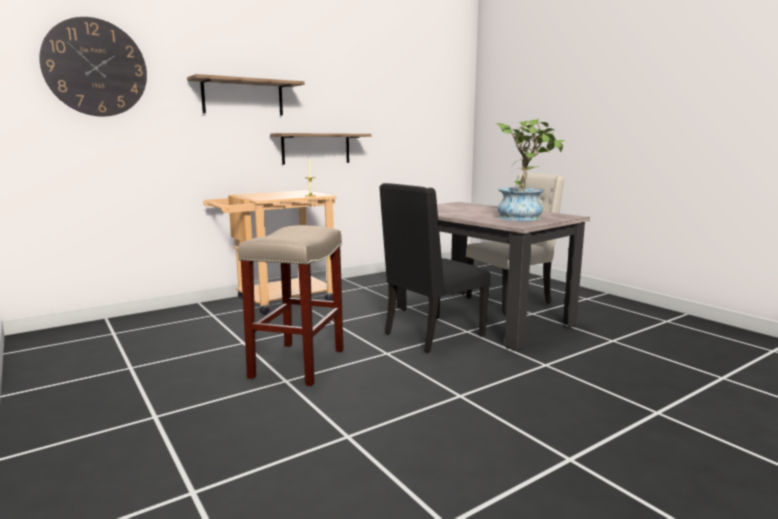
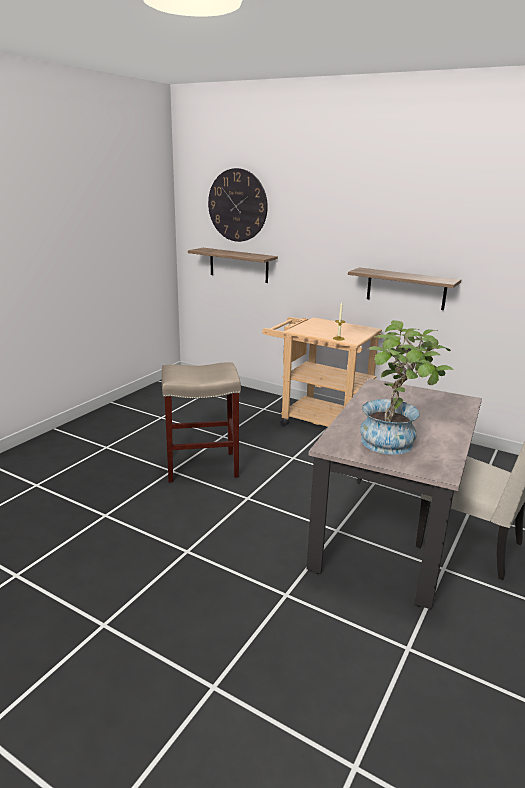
camera: 65 degrees right, 10 degrees up
shelf [187,74,305,115] -> shelf moved to [188,248,278,283]
black chair [379,183,490,353] -> none

